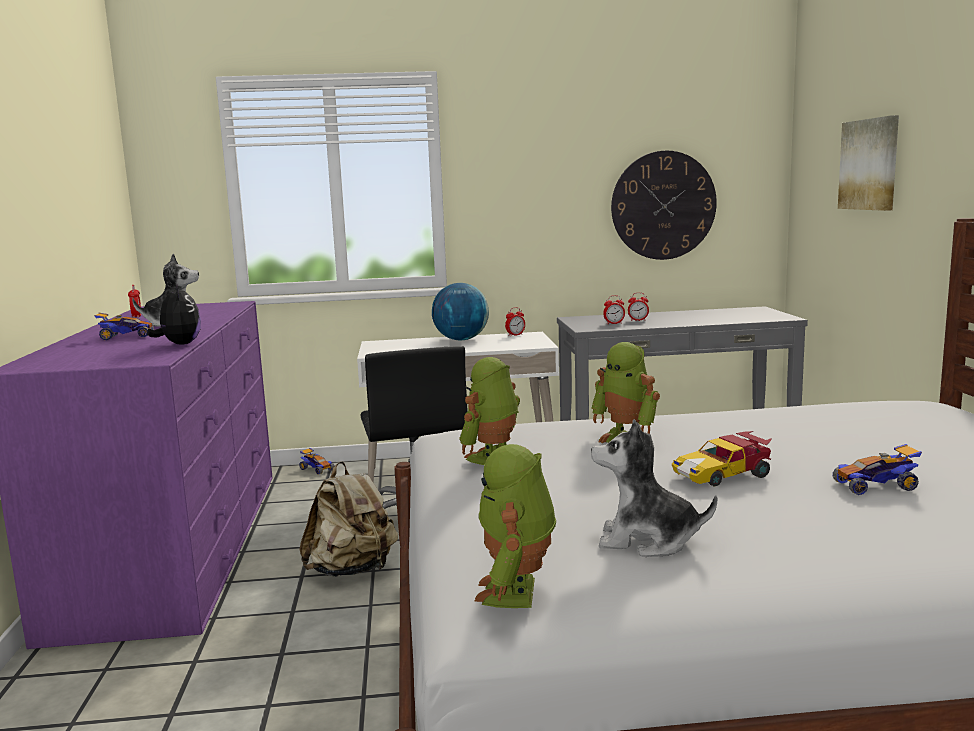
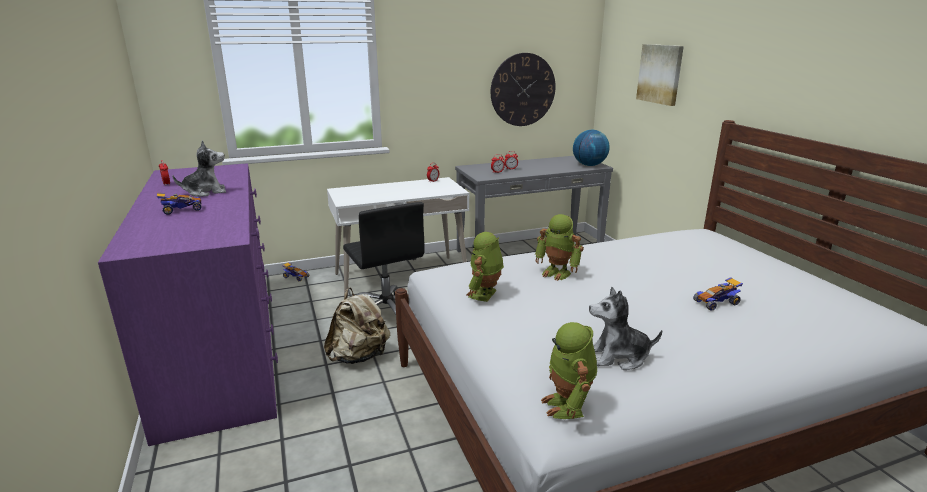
camera: 15 degrees left, 10 degrees up
plush toy [147,284,201,344] -> none
globe [432,283,489,340] -> globe moved to [573,130,610,166]
toy car [672,431,772,487] -> none

